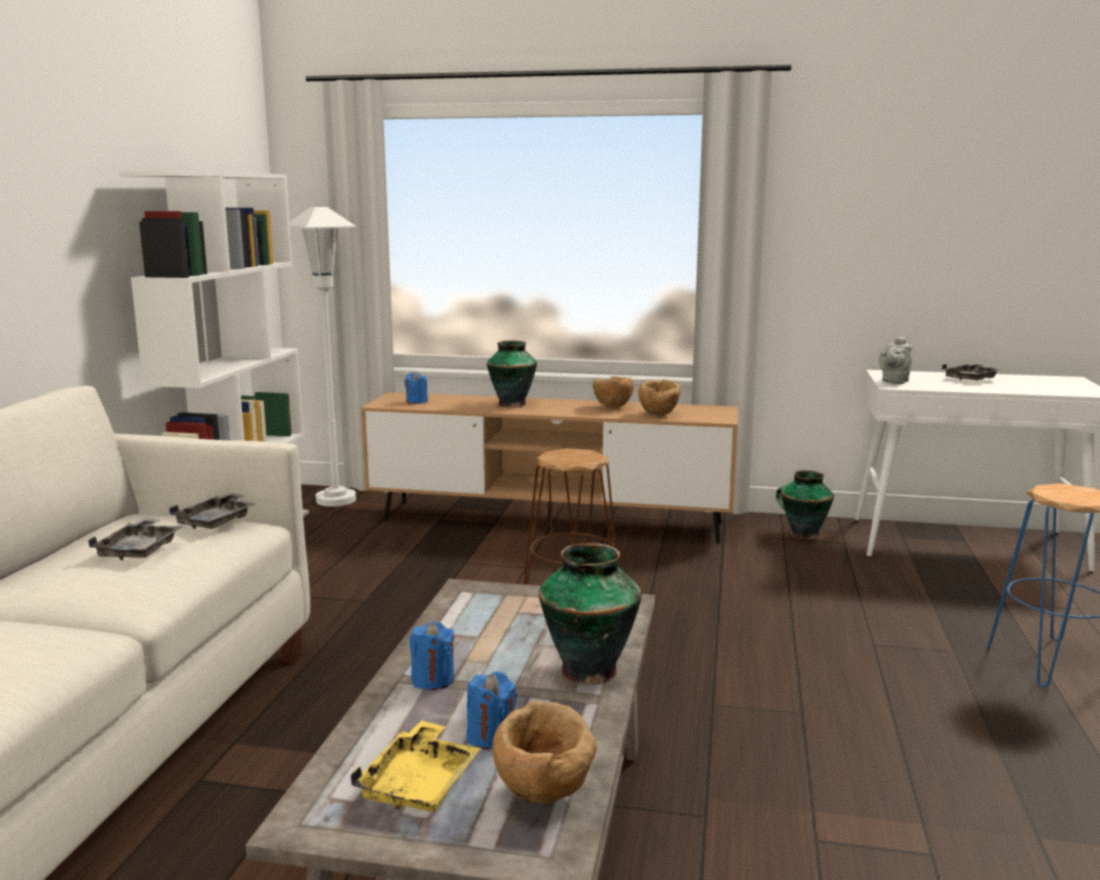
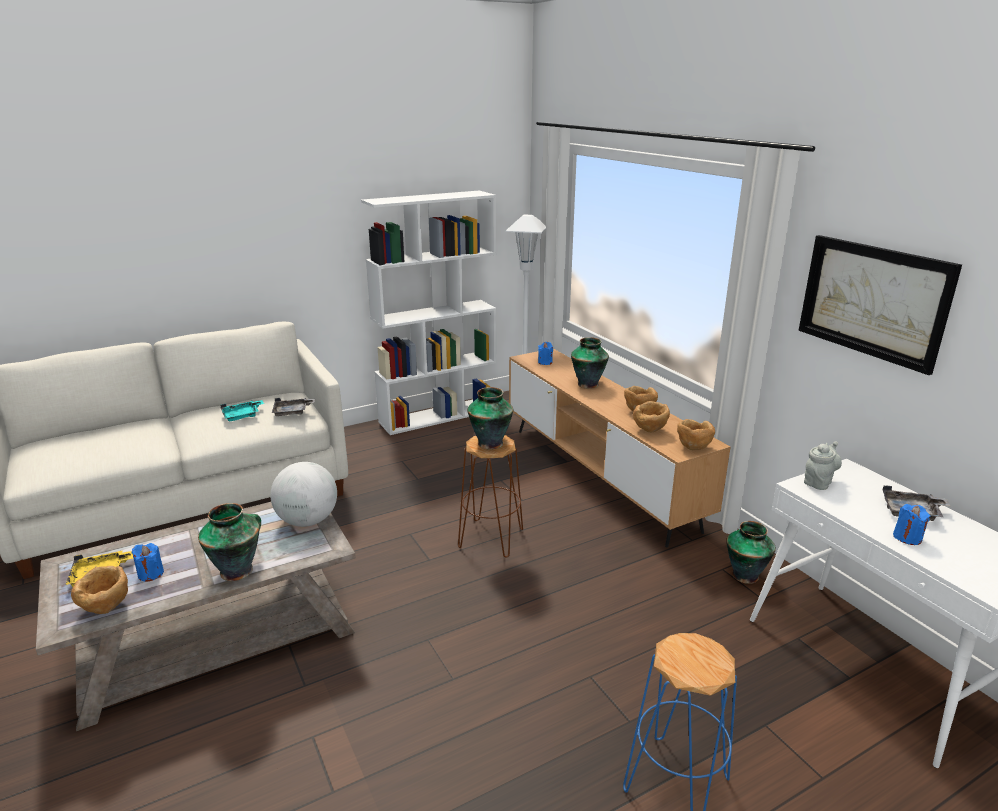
camera: 50 degrees right, 10 degrees up
grey tray [88,518,182,560] -> turquoise tray [220,400,264,421]
blue candle [409,621,454,690] -> blue candle moved to [893,504,930,545]
grey teapot [878,336,912,384] -> grey teapot turned 135 degrees clockwise [804,441,842,490]
none -> globe [270,462,337,527]
none -> vase [467,387,513,450]
none -> brown bowl [677,419,715,450]
none -> picture [798,235,962,375]

